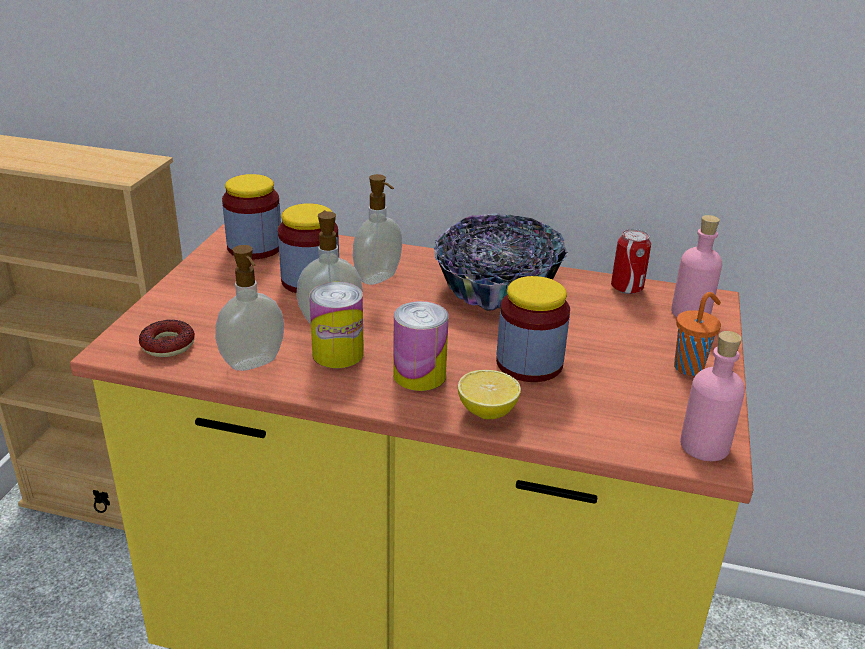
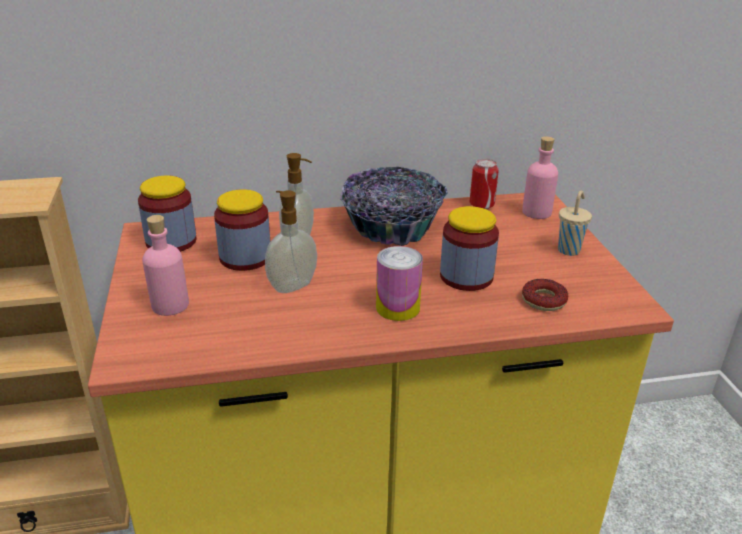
camera: 25 degrees left, 0 degrees up
donut [139,320,195,357] -> donut moved to [522,279,568,311]
soap dispenser [215,245,284,371] -> none
can [309,282,364,368] -> none
lemon [458,370,521,419] -> none
orange cup [674,292,721,376] -> beige cup [558,191,592,256]
pink bottle [680,331,745,461] -> pink bottle moved to [142,215,189,316]

